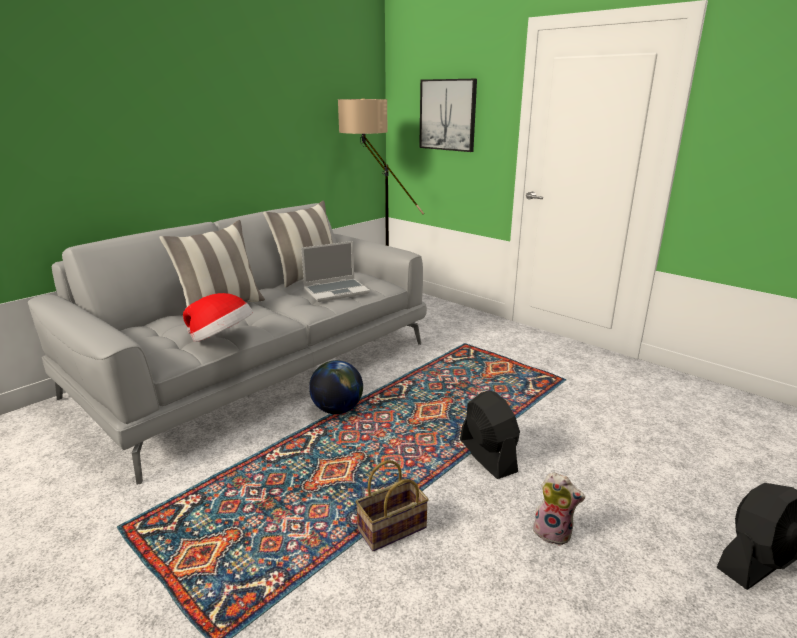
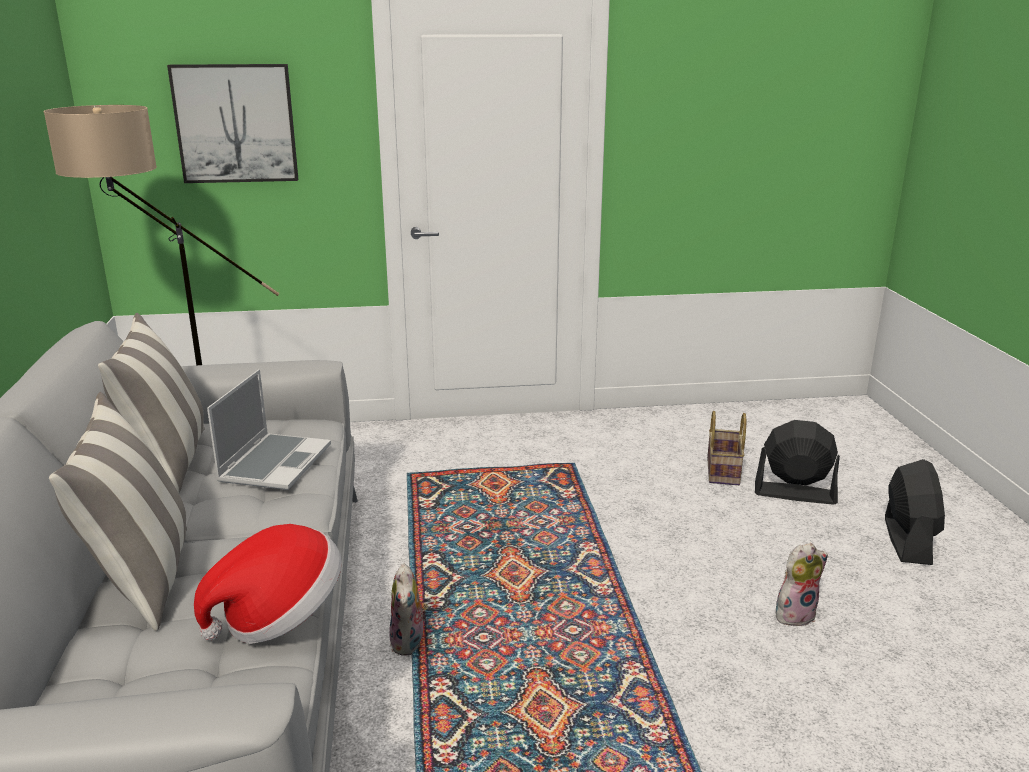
camera: 50 degrees left, 0 degrees up
globe [309,360,363,414] -> plush toy [389,563,428,656]
basket [356,460,429,551] -> basket moved to [707,411,746,485]
black fan [460,391,520,479] -> black fan moved to [755,420,840,505]

